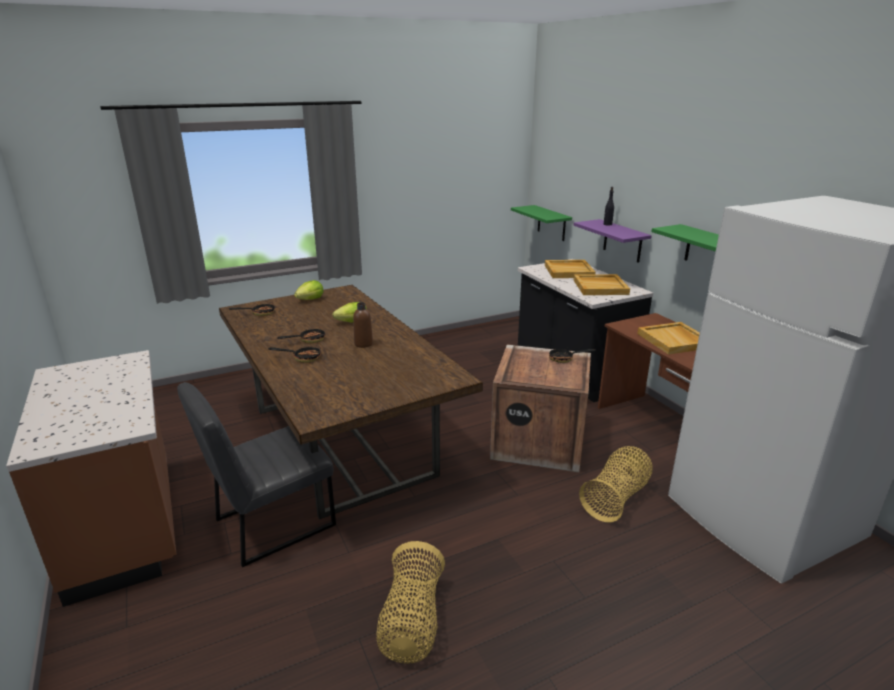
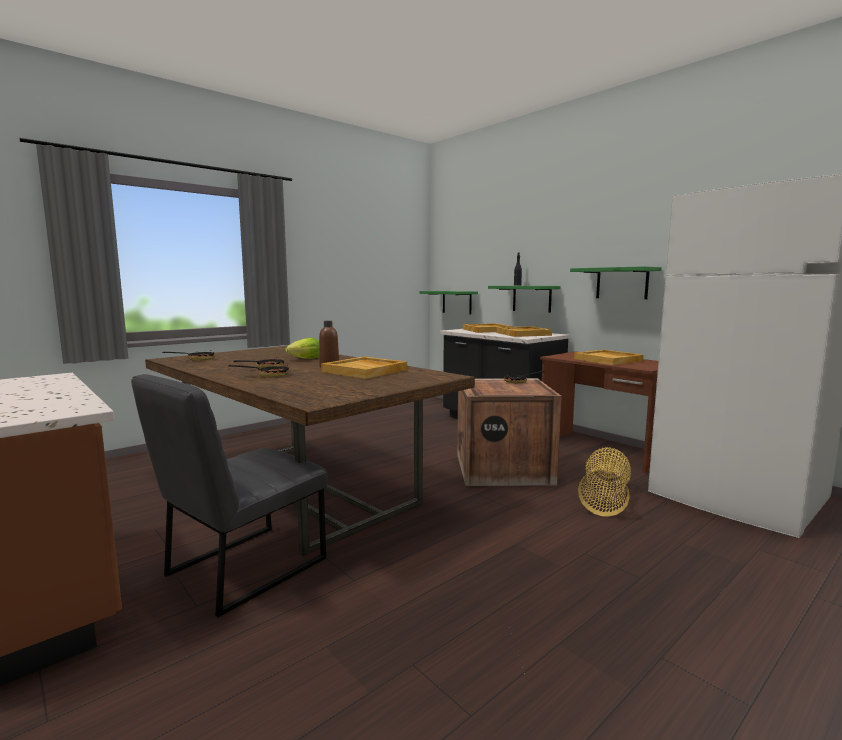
camera: 15 degrees left, 15 degrees down
lettuce [294,280,324,300] -> none
basket [376,541,445,663] -> none
purple shelf [573,219,652,263] -> green shelf [488,286,561,313]
none -> beige tray [321,356,407,379]

